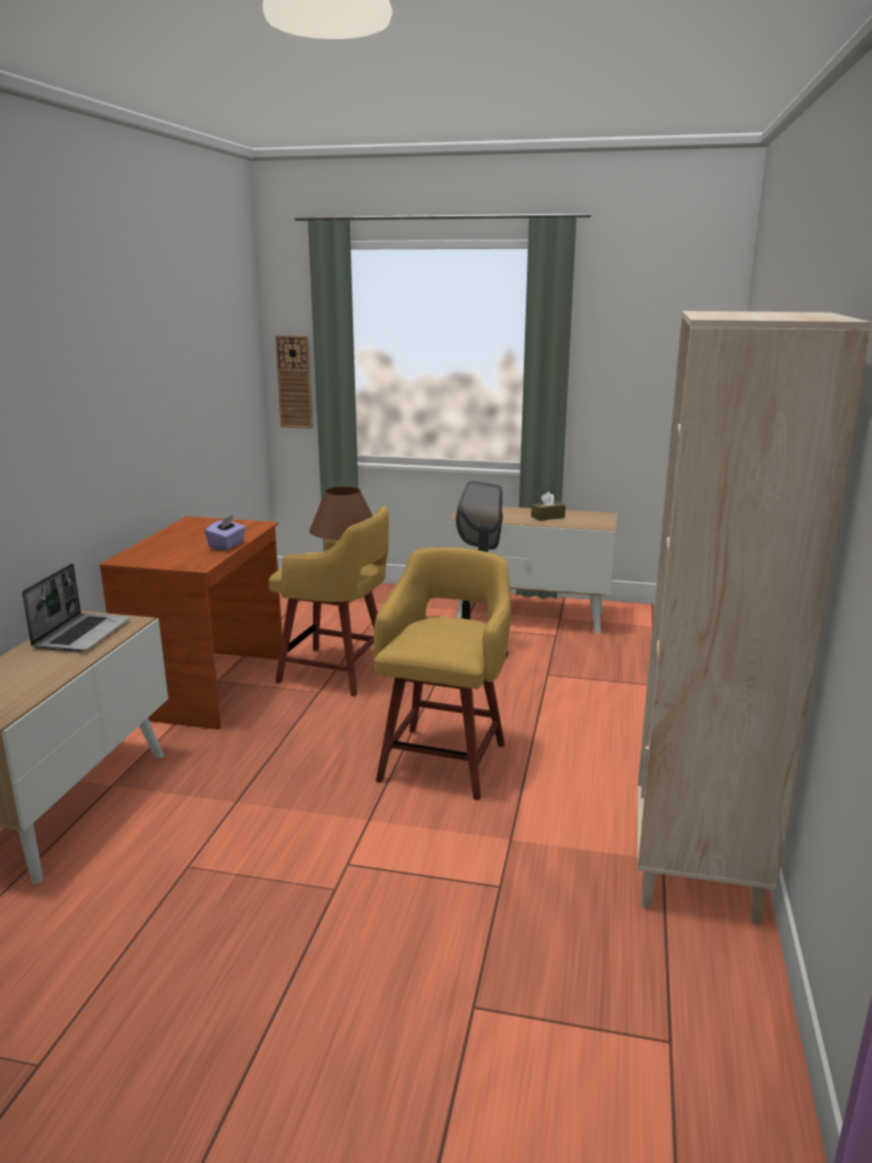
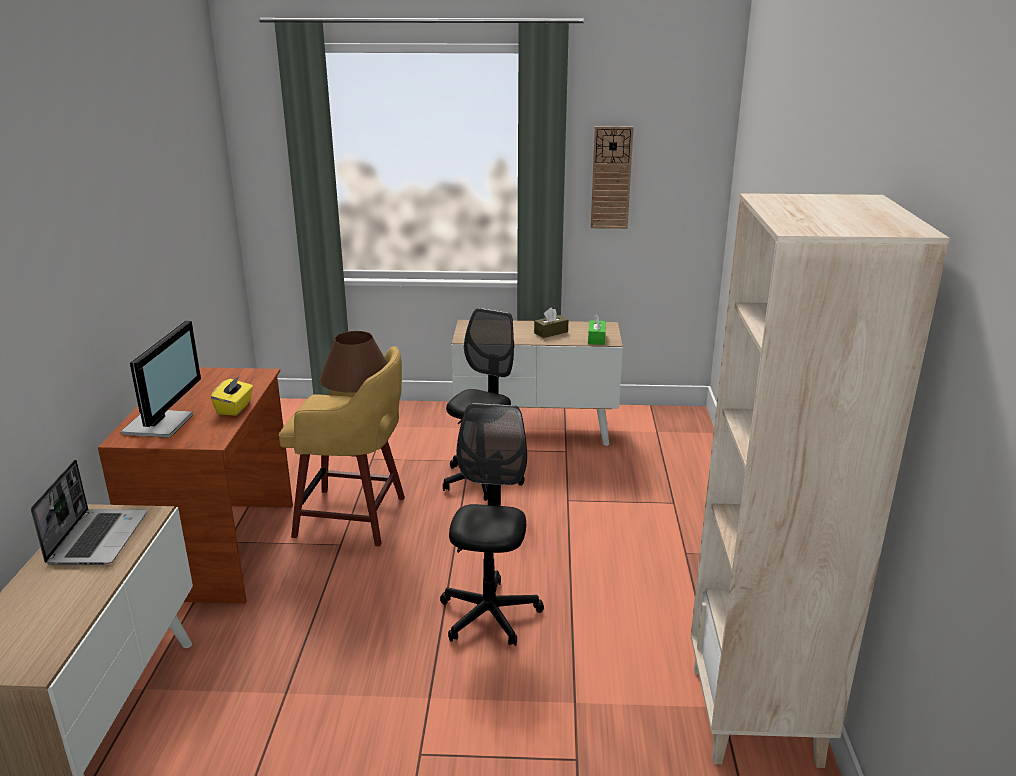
camera: 10 degrees left, 5 degrees up
purple tissue box [205,515,246,550] -> yellow tissue box [211,376,253,416]
wall clock [275,335,313,429] -> wall clock moved to [591,126,634,229]
yellow stool [374,547,511,800] -> black office chair [440,403,544,646]
none -> monitor [121,321,201,438]
none -> green tissue box [588,313,606,345]

